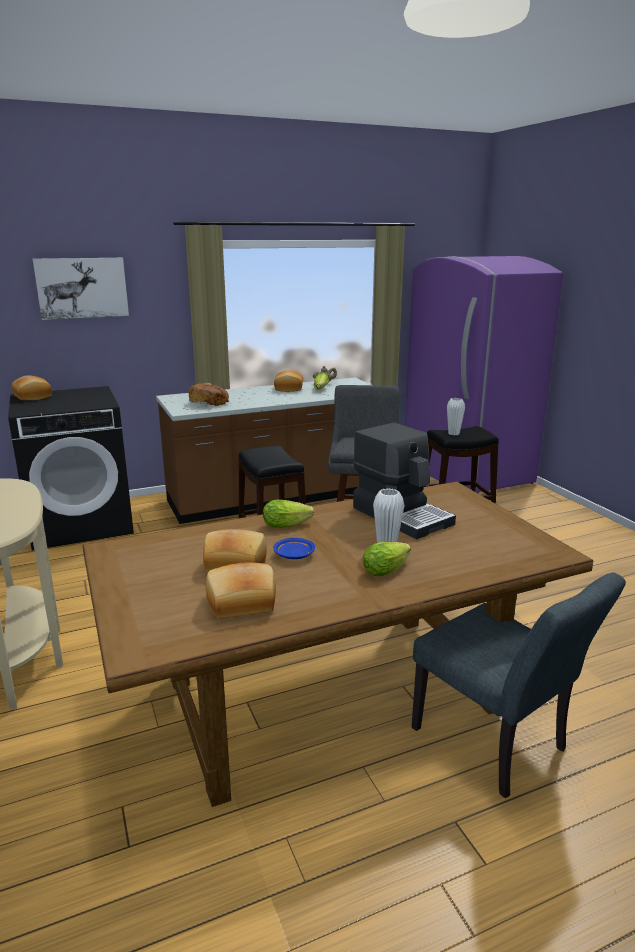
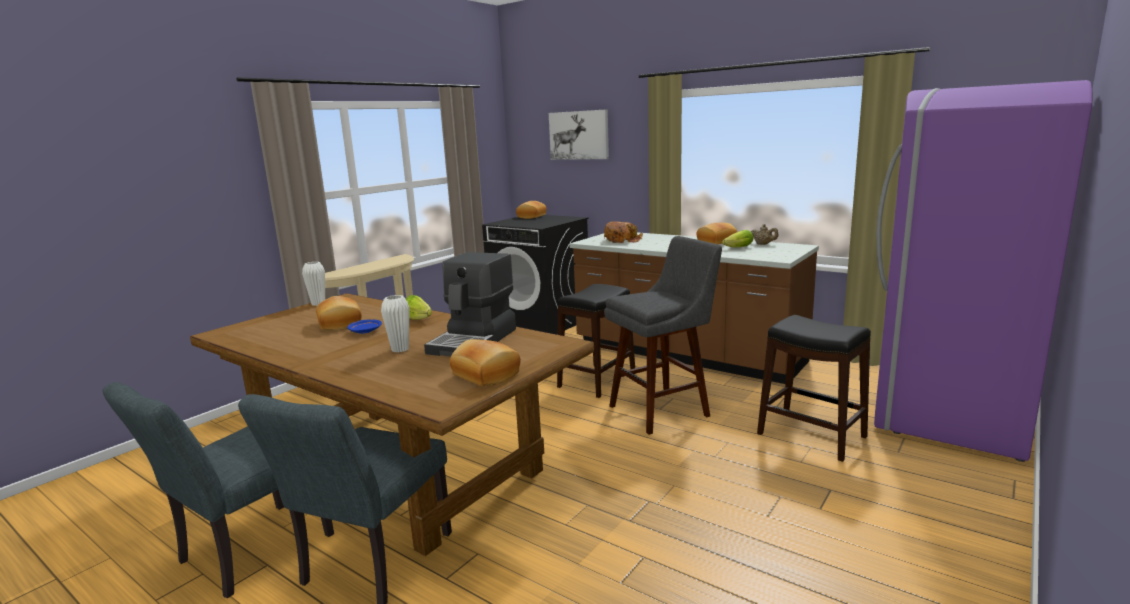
camera: 60 degrees right, 5 degrees down
bread [206,563,276,619] -> bread moved to [450,339,521,386]
lettuce [363,542,411,576] -> none
white vase [447,398,465,435] -> white vase moved to [302,262,325,306]
none -> grey chair [102,382,334,598]

